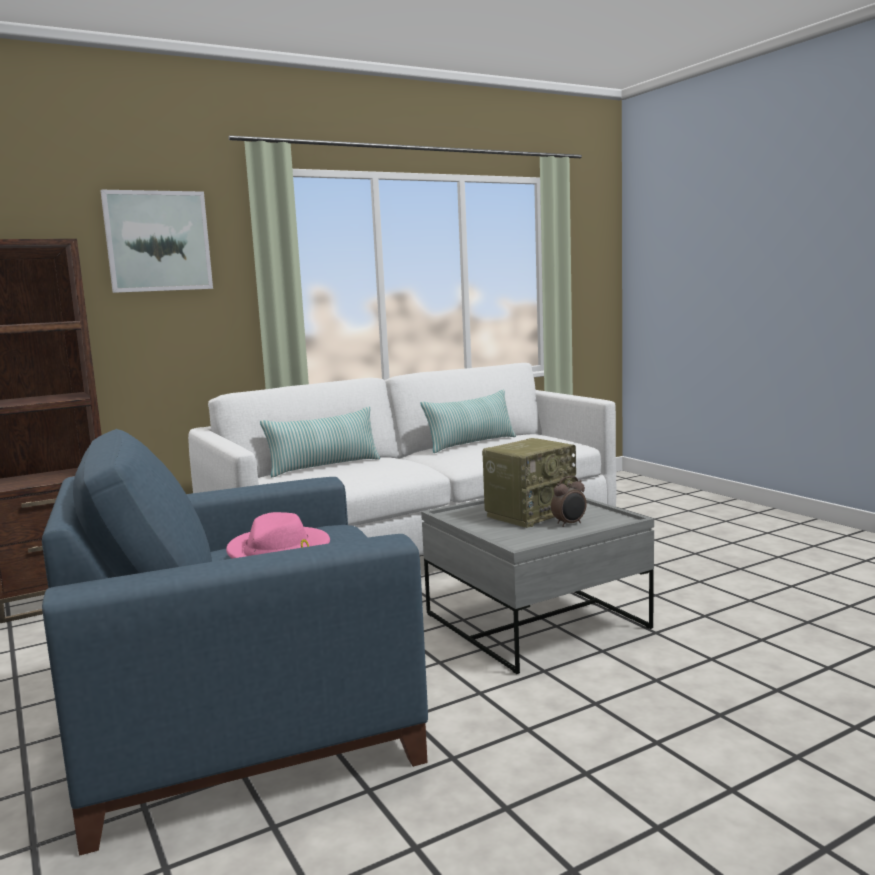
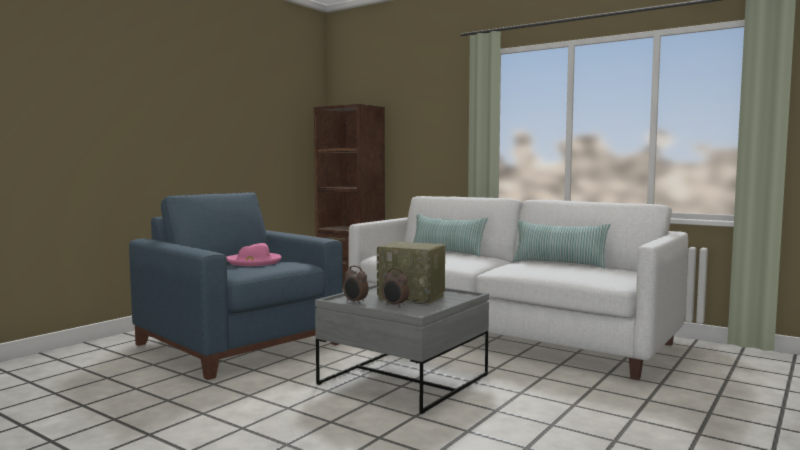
camera: 65 degrees right, 5 degrees down
picture [101,190,213,293] -> none
none -> alarm clock [343,266,369,304]

